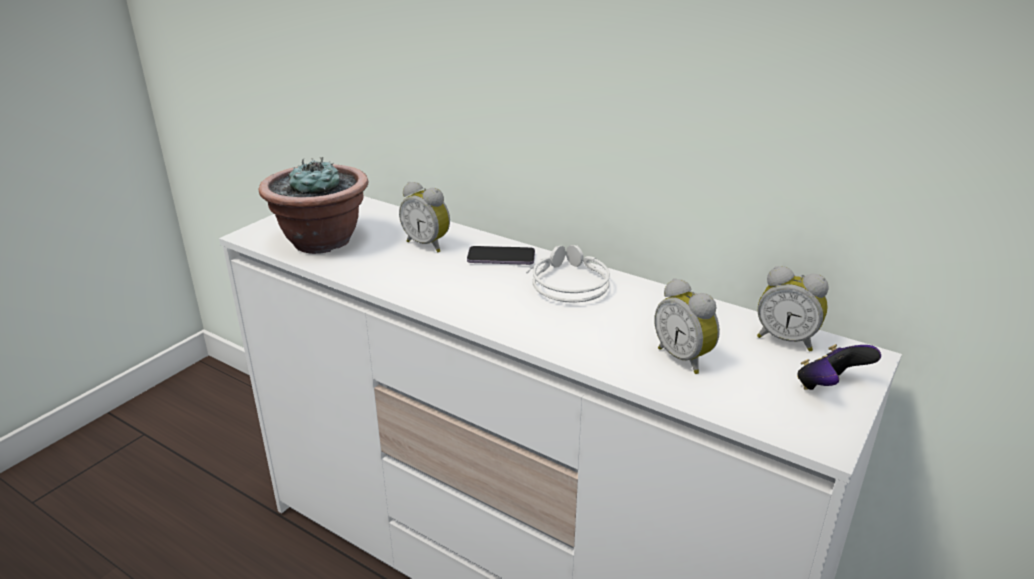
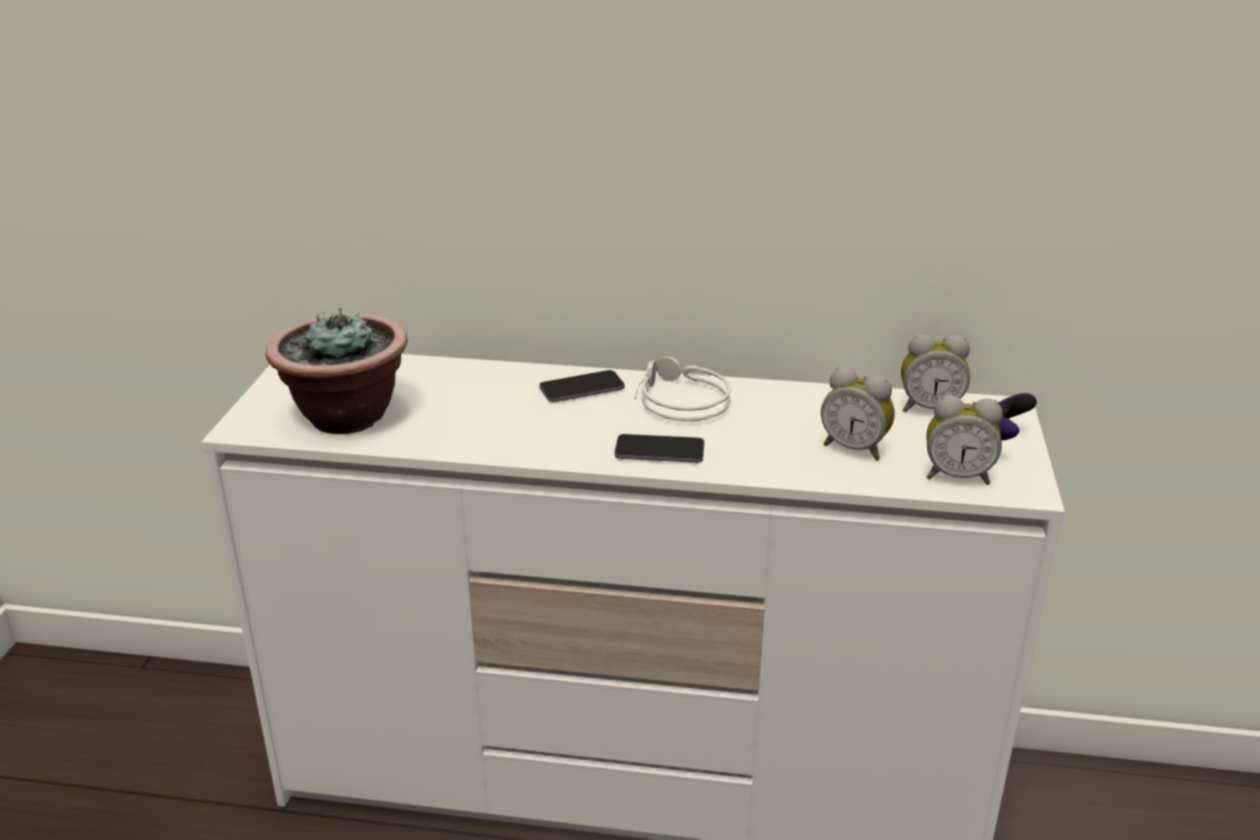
camera: 25 degrees left, 0 degrees up
alarm clock [399,182,450,252] -> alarm clock moved to [927,395,1003,485]
none -> phone [615,434,704,463]

